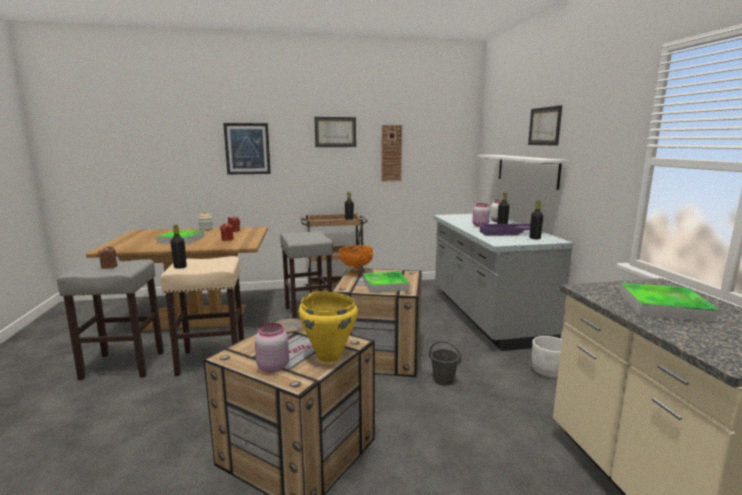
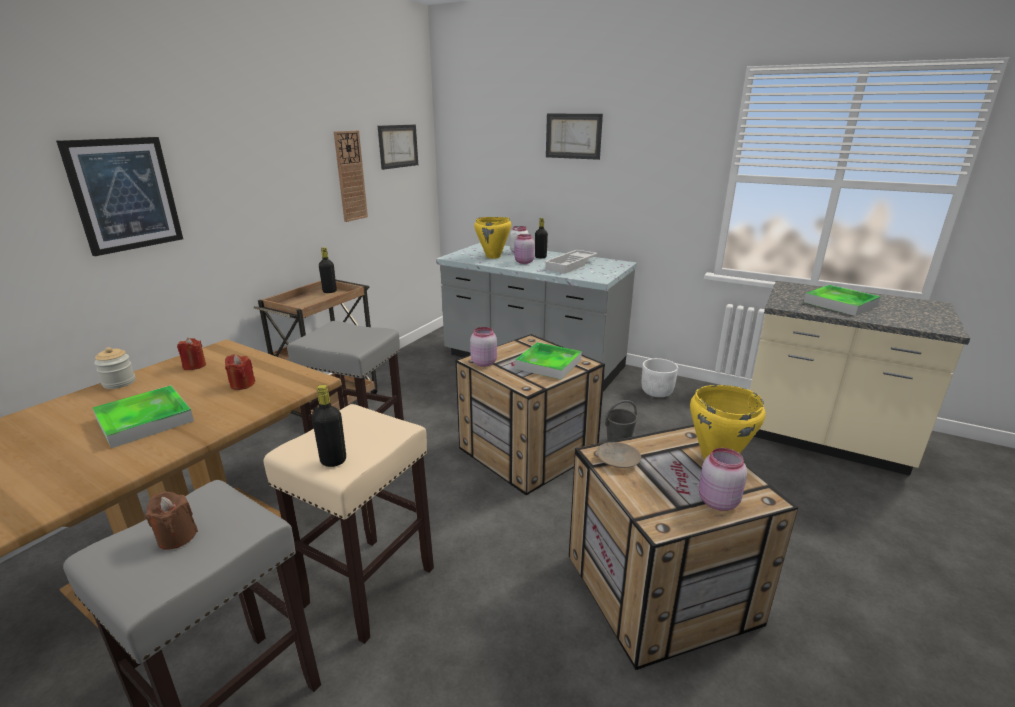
camera: 50 degrees left, 10 degrees up
picture [314,117,356,147] -> picture moved to [378,125,418,170]
orange bowl [339,245,373,275] -> pink jar [470,327,497,367]
white shelf [478,155,569,190] -> none
purple tray [479,224,530,236] -> white tray [544,250,598,274]
black bottle [530,201,543,239] -> none
none -> yellow cooking pot [474,217,511,259]

